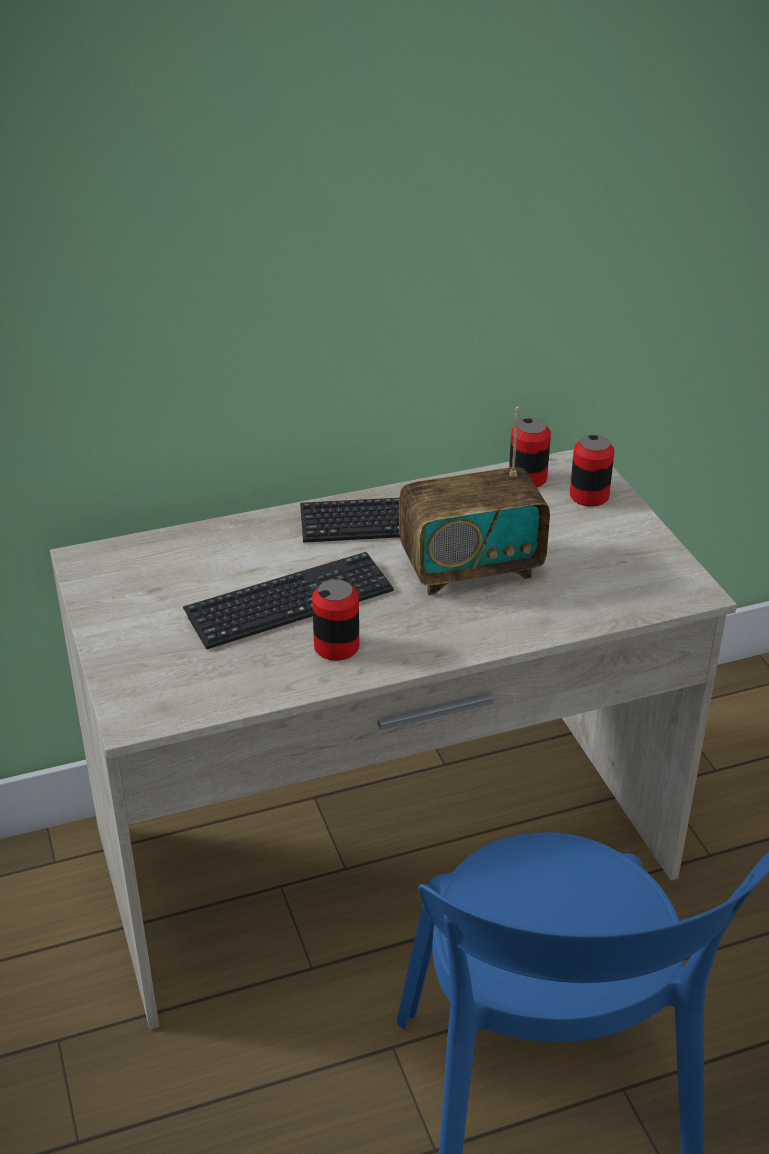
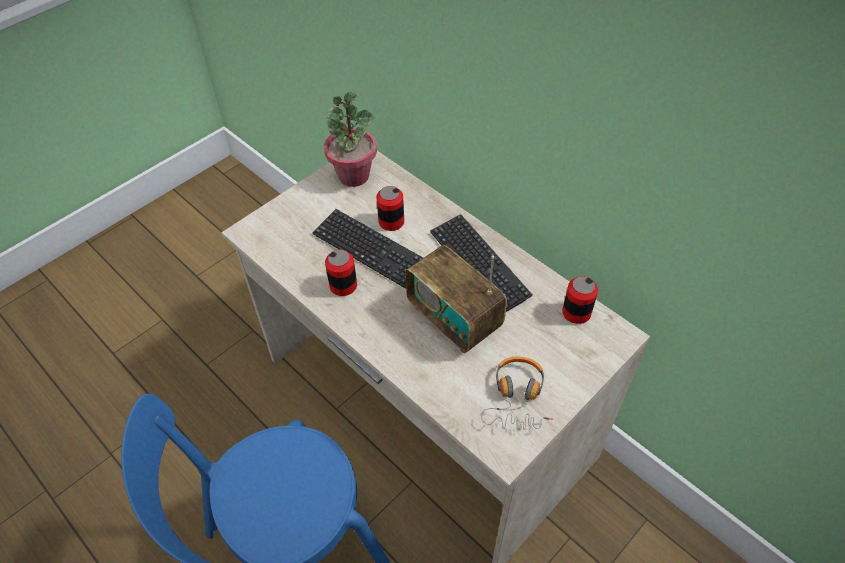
camera: 65 degrees right, 15 degrees up
can [570,435,614,507] -> can moved to [376,186,404,231]
none -> potted plant [324,91,377,187]
none -> headphones [481,357,553,430]

